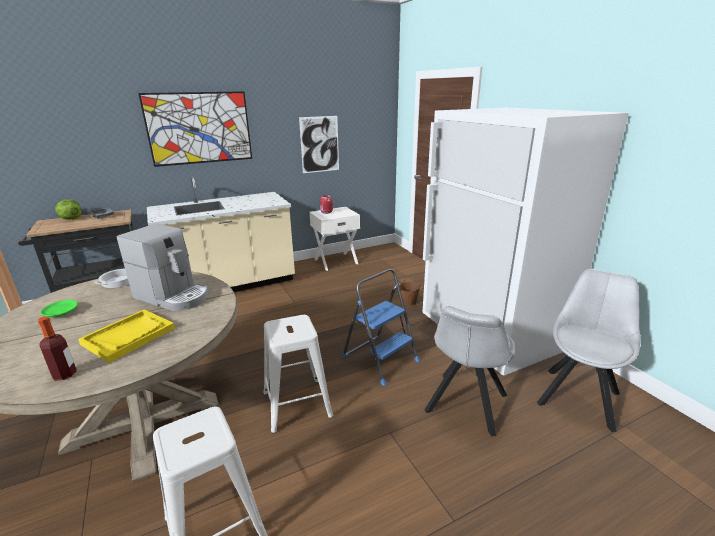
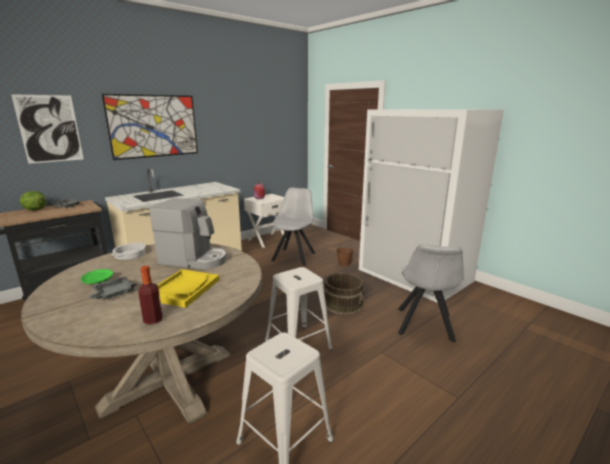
camera: 15 degrees left, 5 degrees down
picture [299,116,339,173] -> picture moved to [11,94,84,164]
blue step ladder [342,269,421,386] -> brown bucket [324,273,365,315]
grey chair [537,269,641,432] -> grey chair moved to [271,187,316,266]
none -> grey tray [88,276,137,299]

